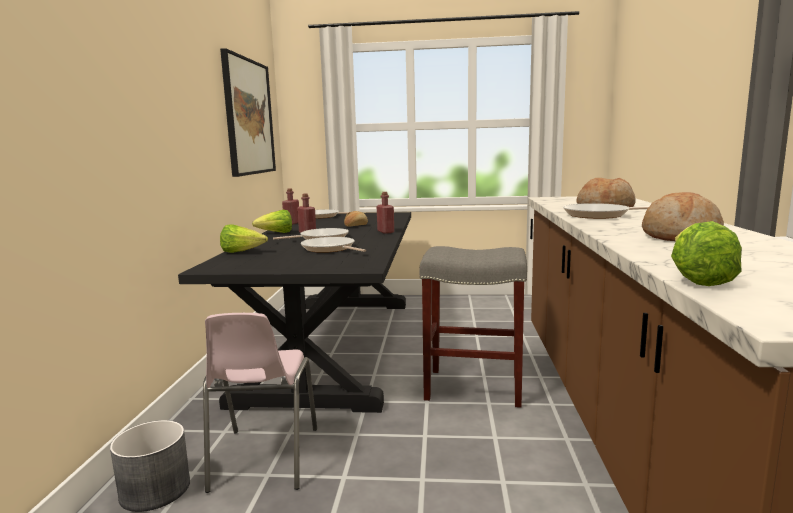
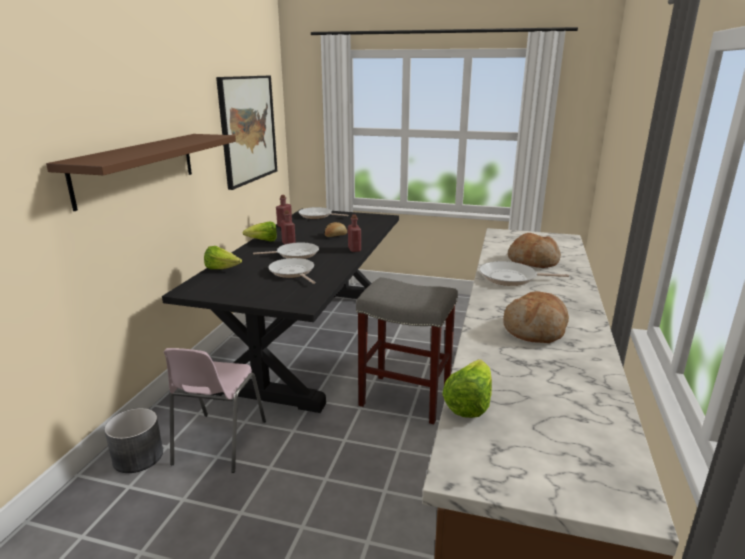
camera: 10 degrees right, 10 degrees up
none -> brown shelf [46,134,236,211]

